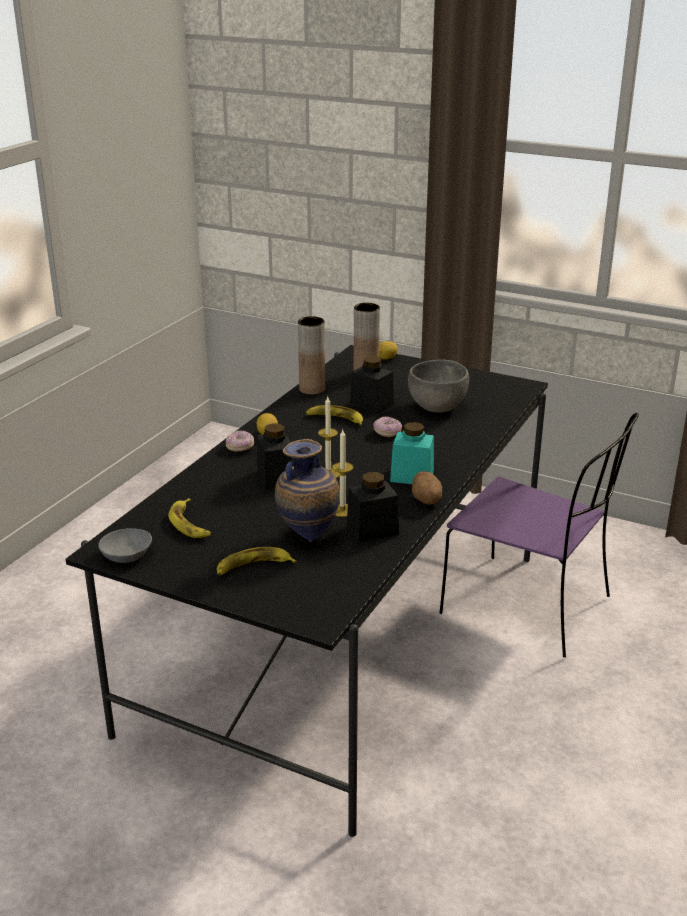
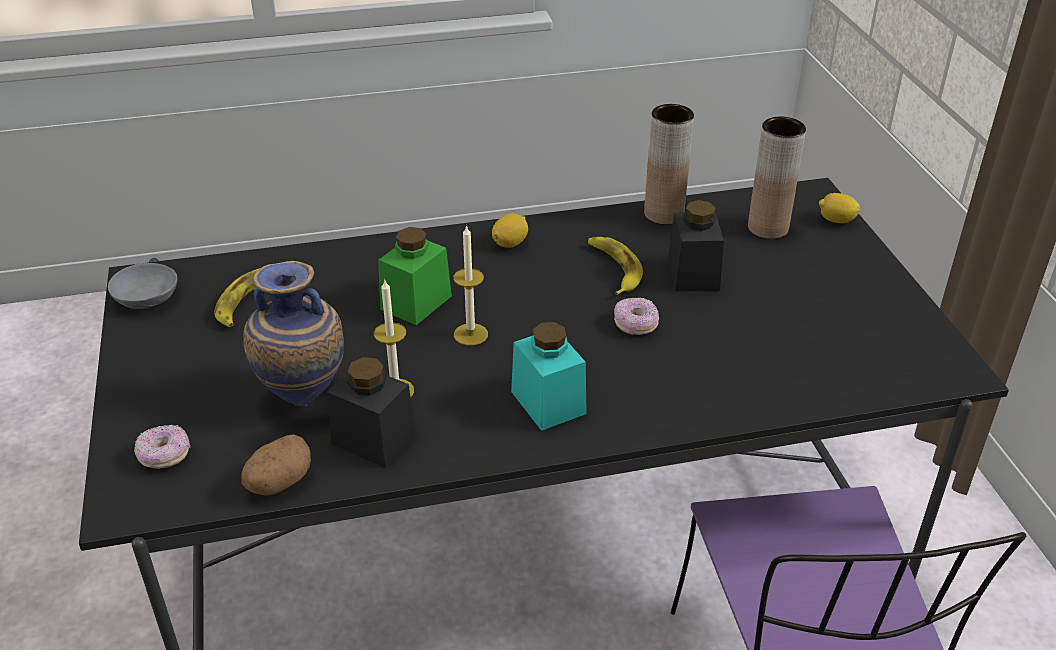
camera: 50 degrees right, 10 degrees up
banana [217,547,297,575] -> none
donut [226,430,254,451] -> donut moved to [134,425,191,469]
black jar [257,423,294,489] -> green jar [378,227,452,325]
grey bowl [408,360,469,413] -> none
potato [412,471,442,505] -> potato moved to [241,434,311,496]

